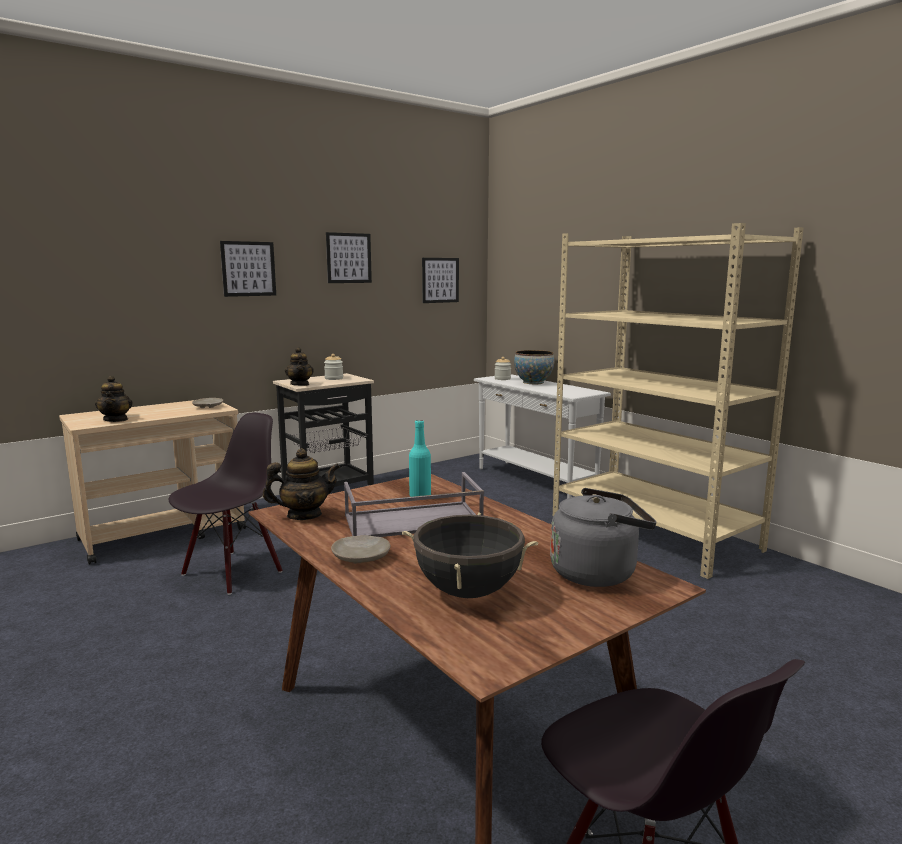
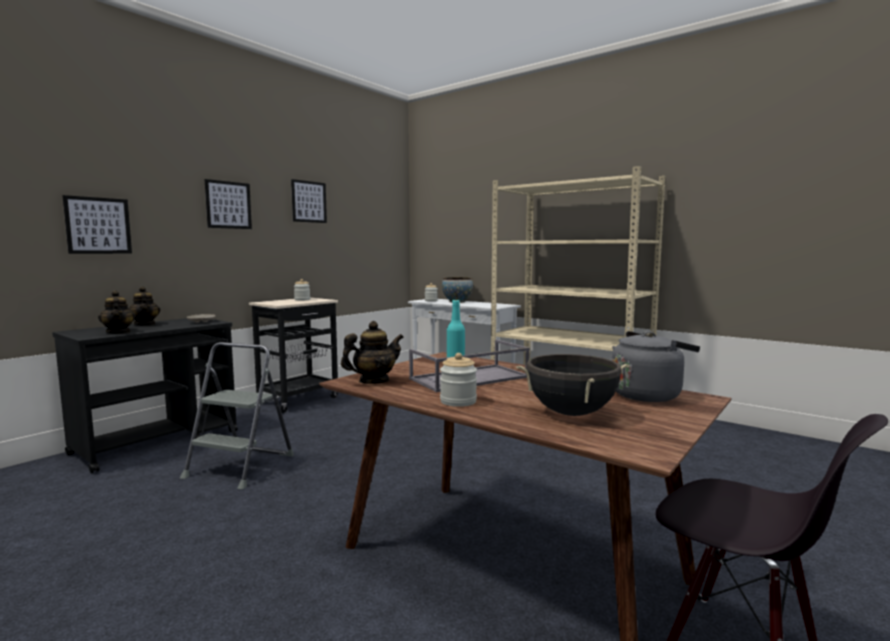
camera: 15 degrees left, 5 degrees down
beige cart [59,400,246,565] -> black cart [52,318,238,473]
black chair [169,413,283,595] -> grey step ladder [180,342,294,489]
teapot [285,347,314,386] -> teapot moved to [128,286,160,325]
beige plate [331,535,390,564] -> jar [440,353,477,407]
picture [422,258,459,303] -> picture moved to [62,195,132,254]

